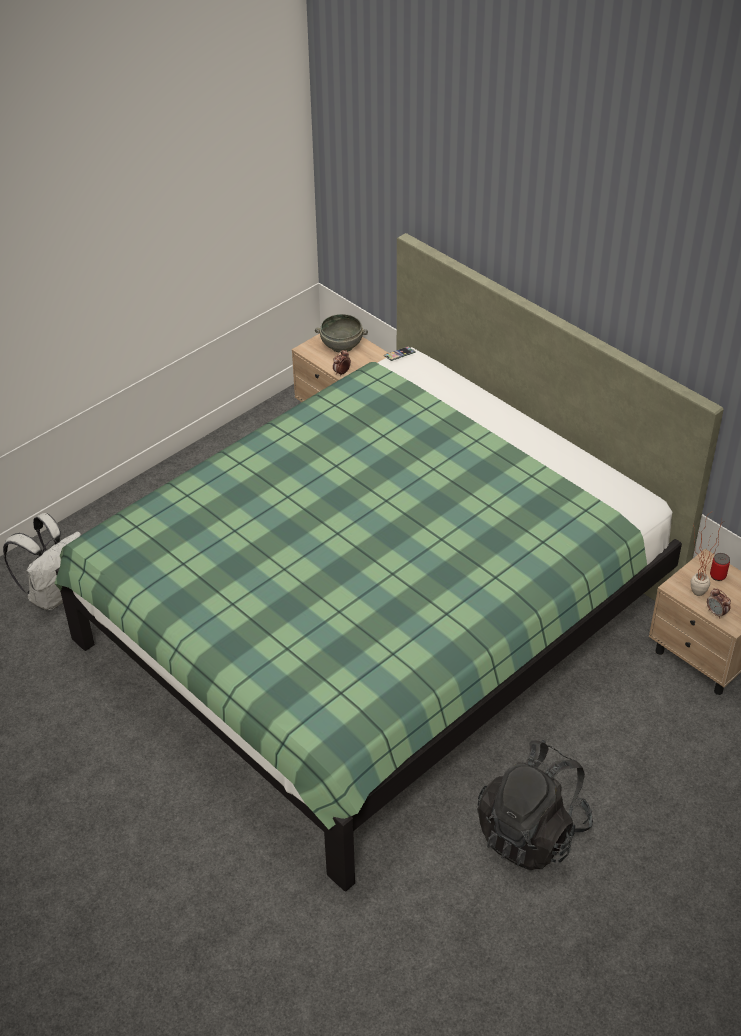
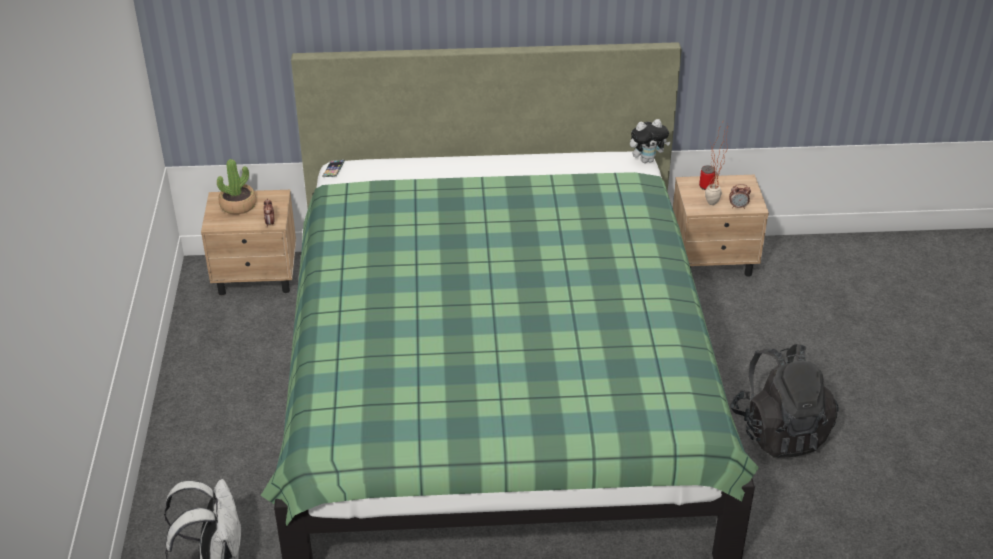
camera: 50 degrees left, 5 degrees down
grey bowl [315,314,368,353] -> potted plant [217,159,256,215]
none -> plush toy [630,119,670,163]

